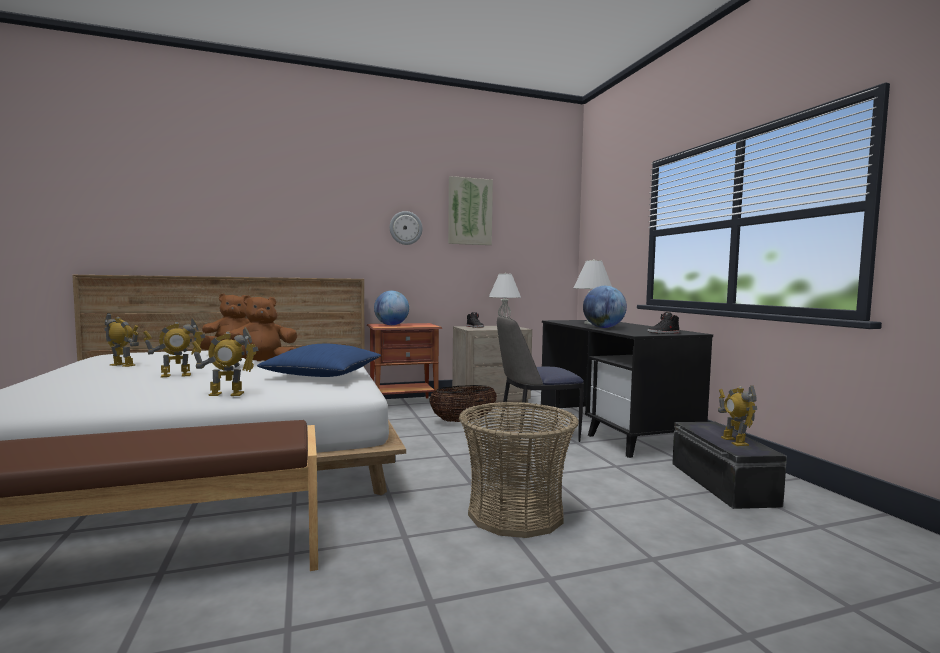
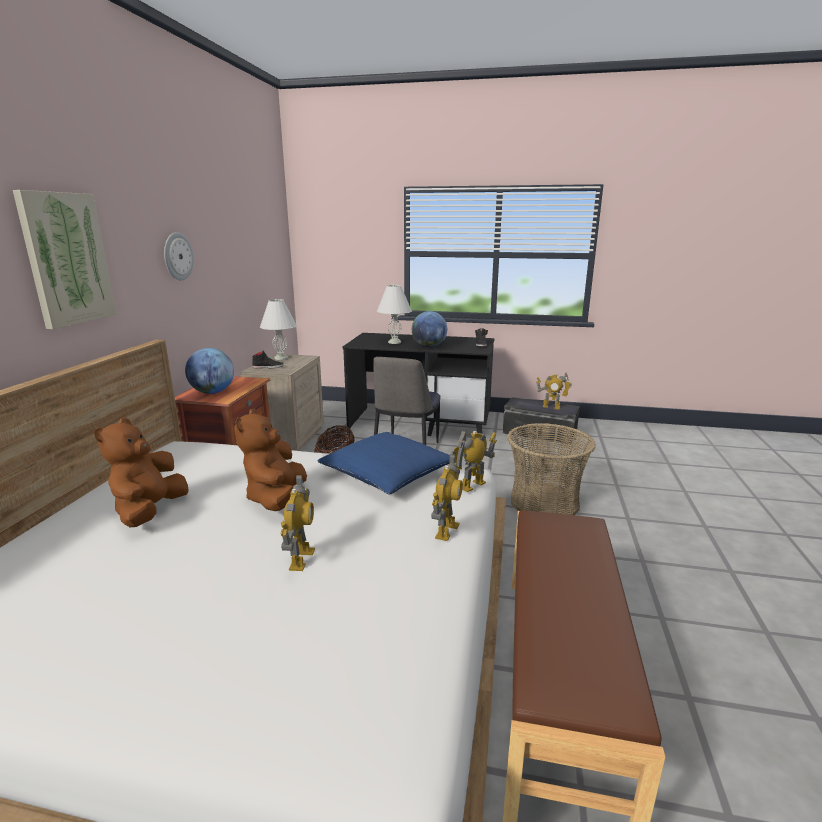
camera: 60 degrees left, 15 degrees up
toy robot [104,313,139,367] -> toy robot moved to [451,431,497,492]
picture [448,176,493,245] -> picture moved to [13,190,117,329]

